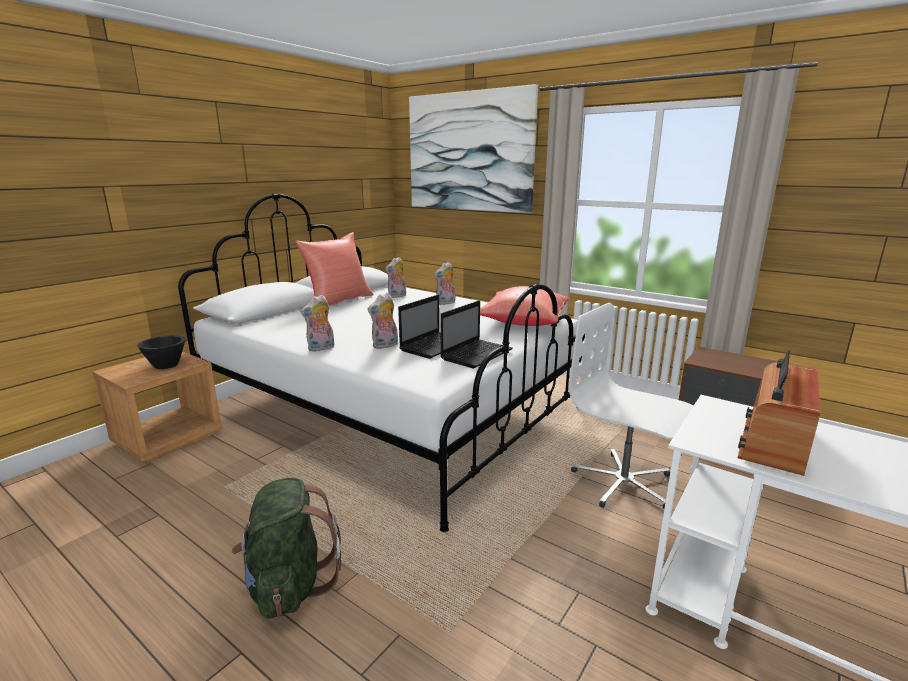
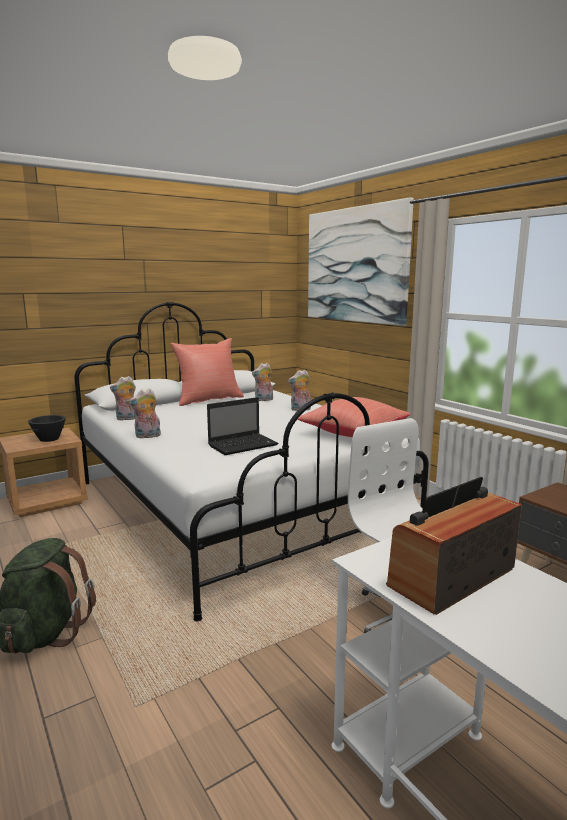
camera: 20 degrees right, 5 degrees down
plush toy [368,293,398,349] -> plush toy moved to [110,376,136,420]
laptop [440,300,513,368] -> none

